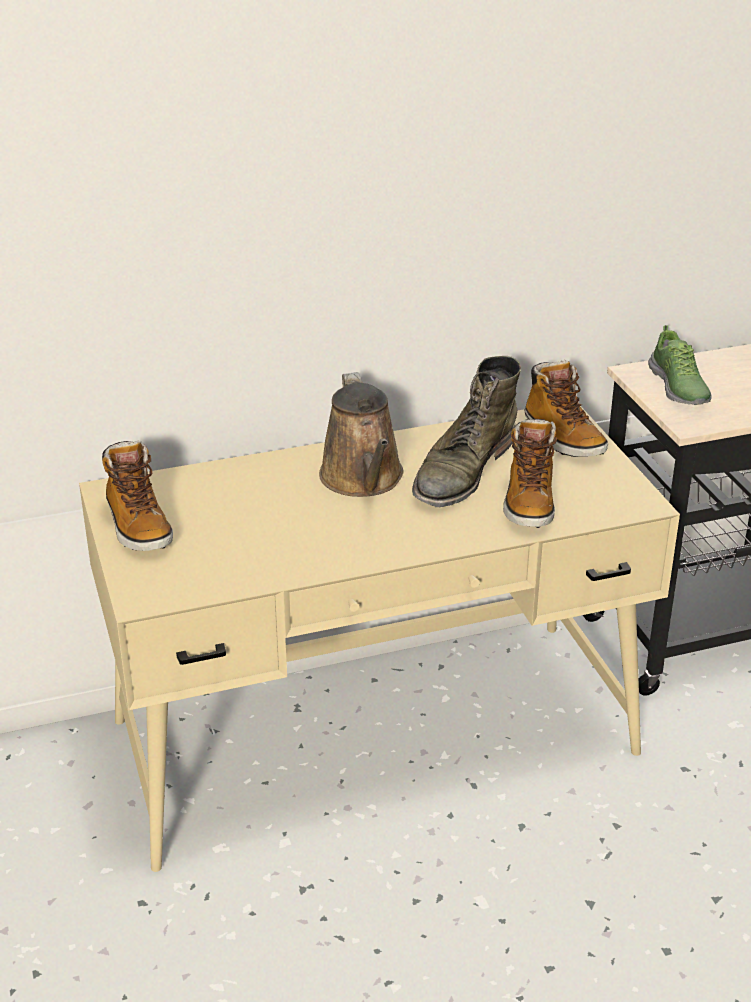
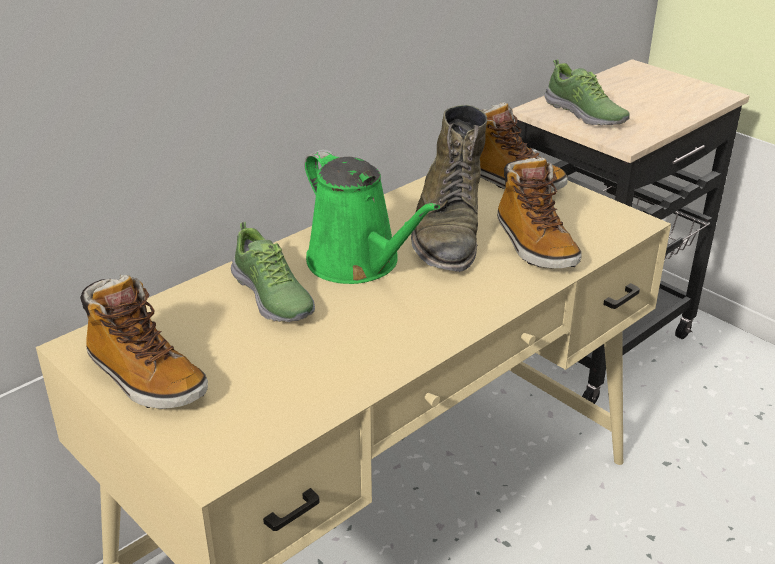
camera: 25 degrees left, 0 degrees up
brown watering can [319,372,404,497] -> green watering can [305,149,440,284]
none -> shoe [231,222,315,322]

